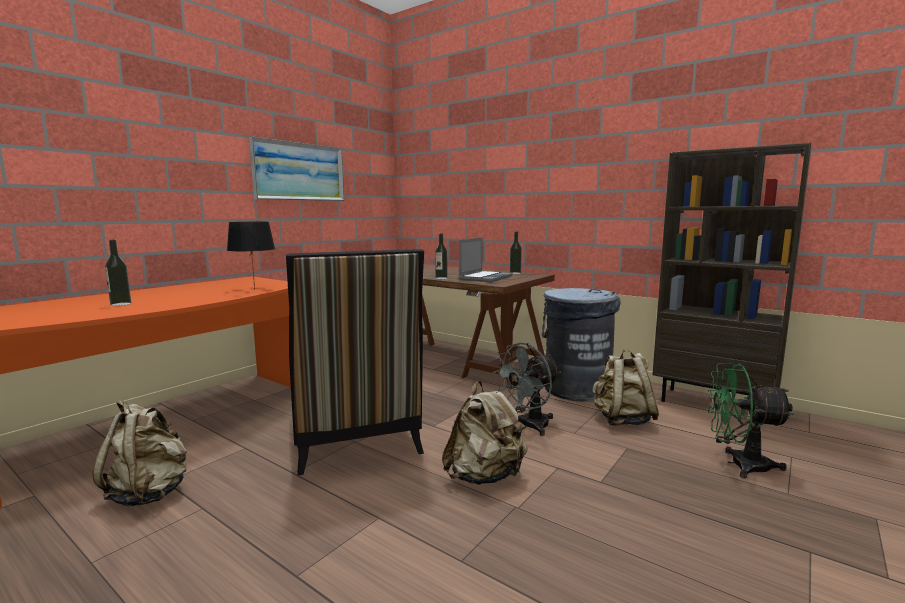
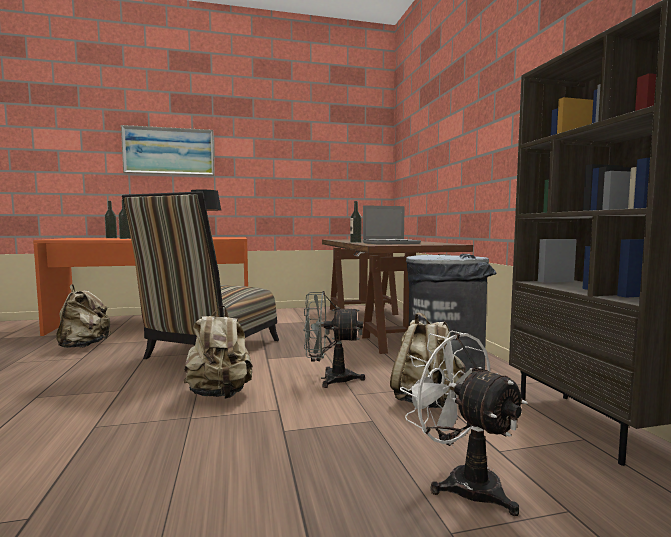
camera: 40 degrees right, 5 degrees down
picture [249,137,344,201] -> picture moved to [121,125,215,176]
bottle [510,231,522,274] -> bottle moved to [105,201,117,238]
green fan [708,363,793,478] -> white fan [400,331,528,516]

